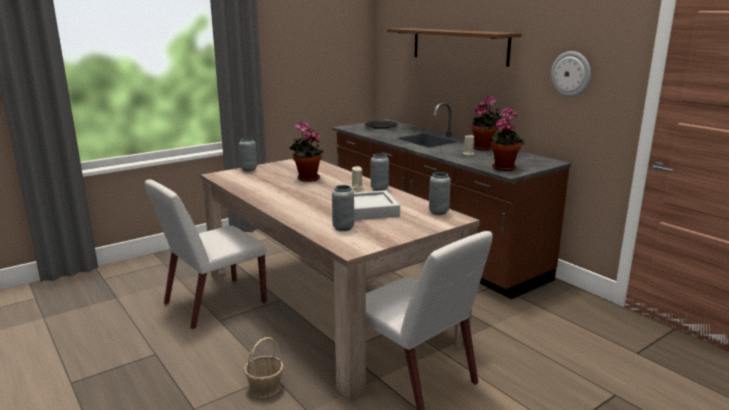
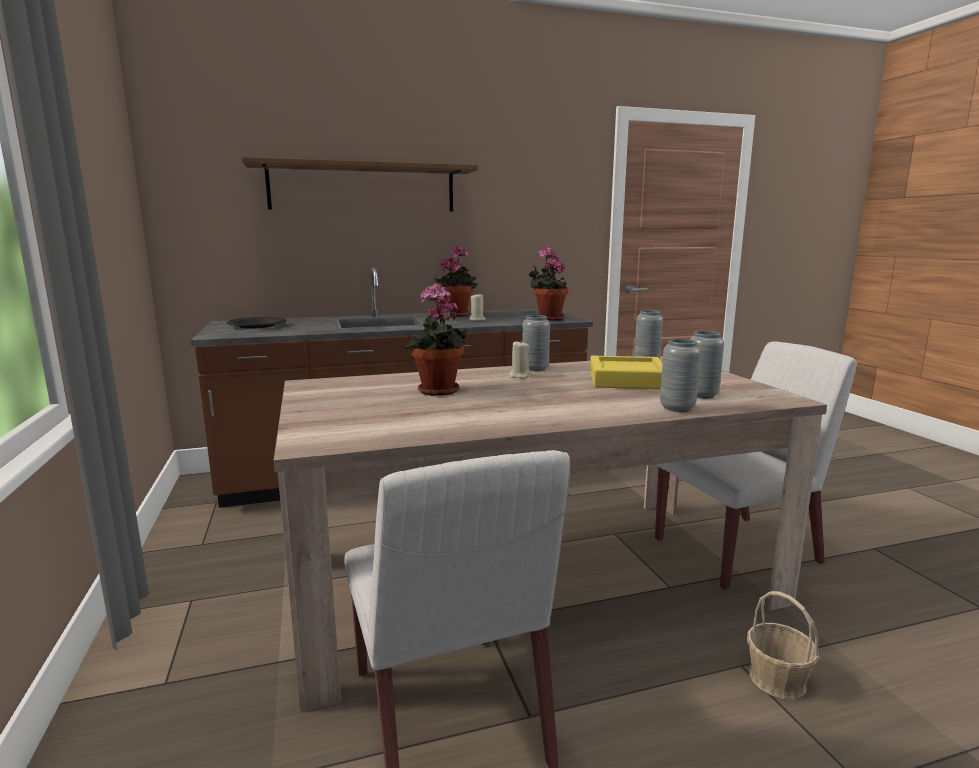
camera: 70 degrees left, 5 degrees down
grey vase [239,138,257,172] -> grey vase moved to [660,339,701,412]
grey tray [354,190,400,220] -> yellow tray [590,356,662,389]
wall clock [551,51,591,97] -> none

